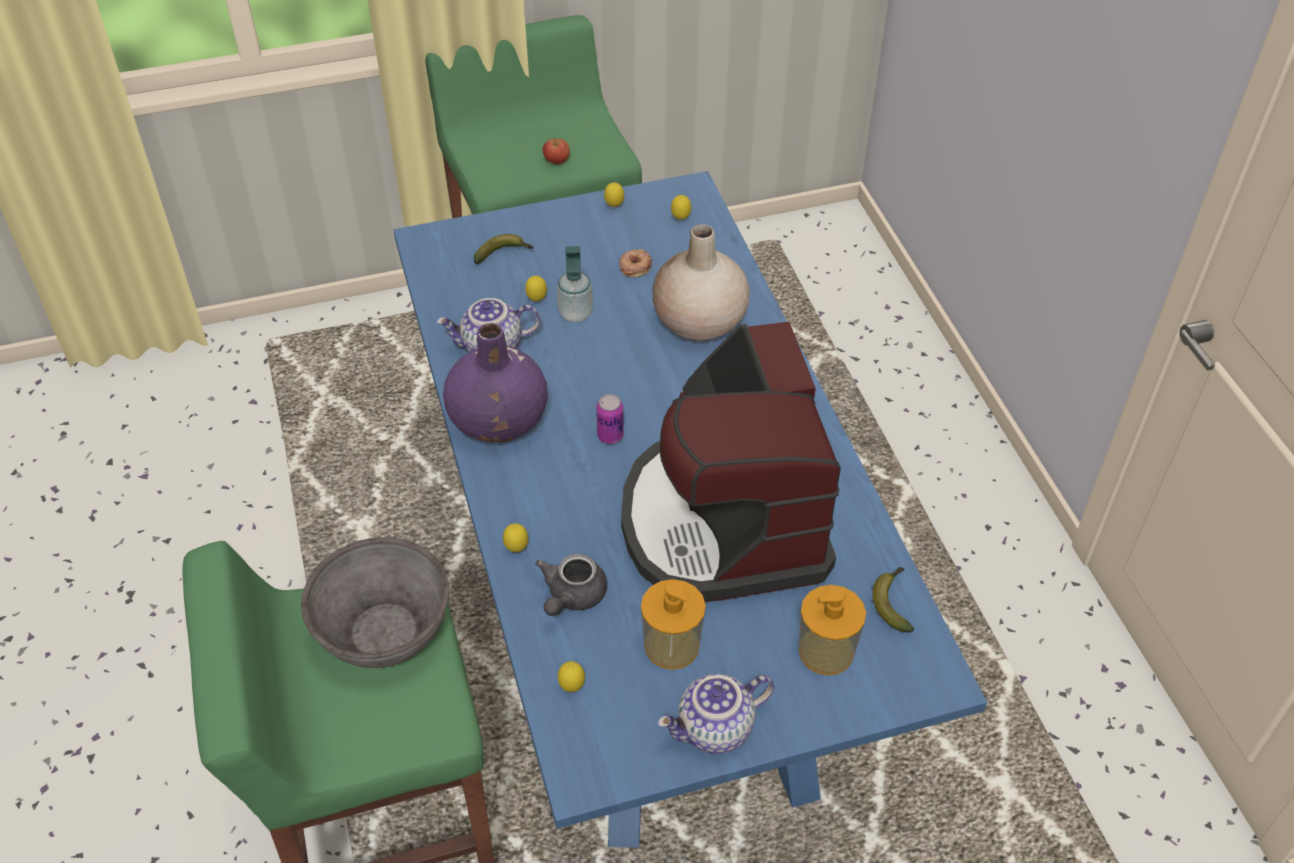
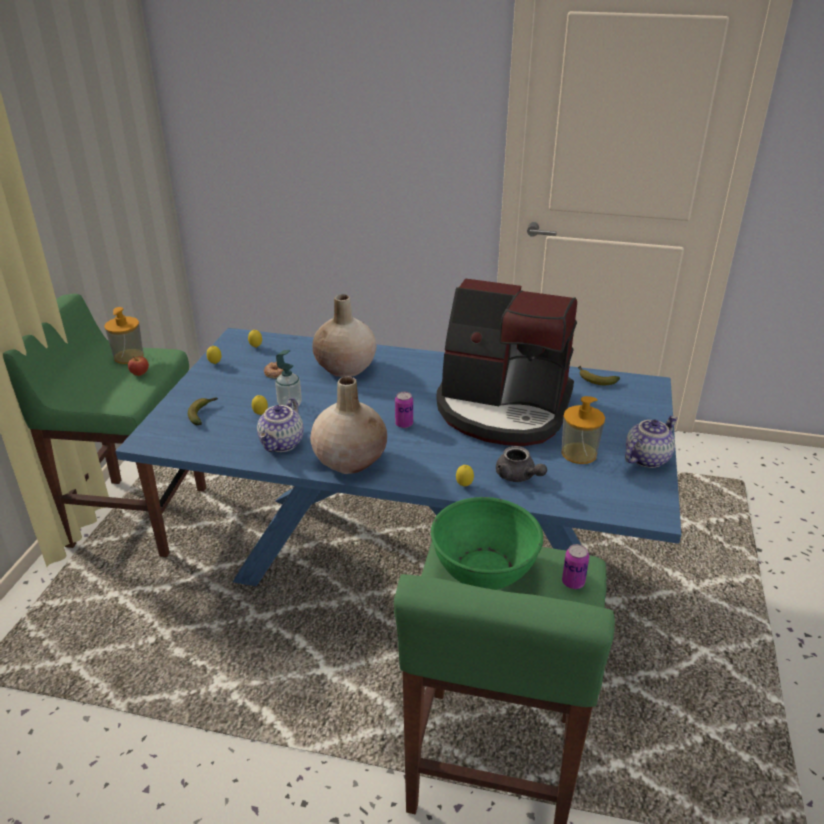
camera: 60 degrees left, 15 degrees down
grey bowl [301,537,449,668] -> green bowl [431,497,543,590]
purple vase [443,323,548,443] -> beige vase [310,377,387,474]
lemon [558,661,585,692] -> none
teapot [658,674,774,754] -> teapot turned 135 degrees counterclockwise [625,416,677,468]
soap dispenser [799,585,866,675] -> soap dispenser moved to [104,307,144,364]
none -> can [562,544,589,589]

